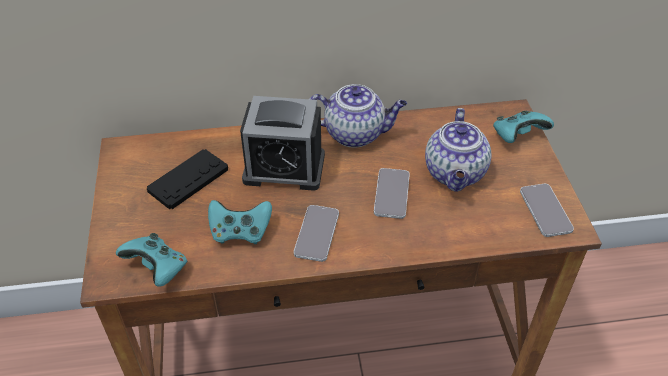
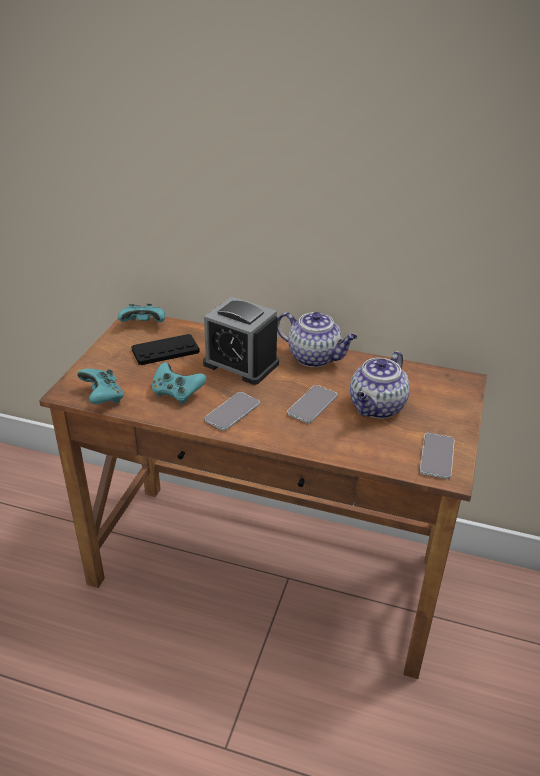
camera: 25 degrees right, 10 degrees down
turquoise game controller [493,111,554,143] -> turquoise game controller moved to [118,304,165,322]

